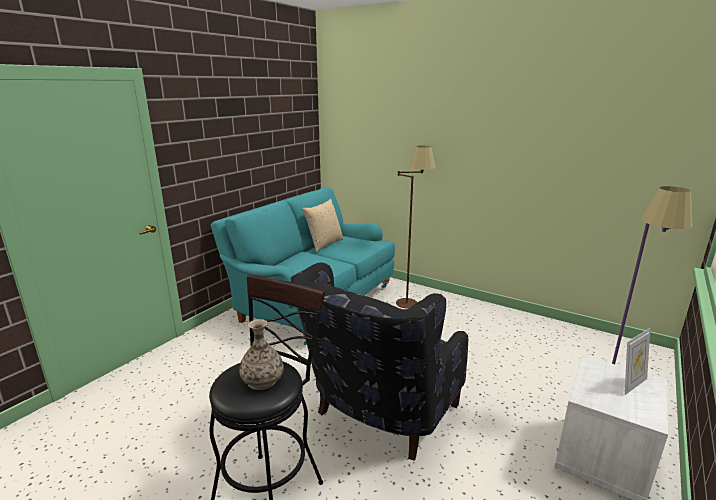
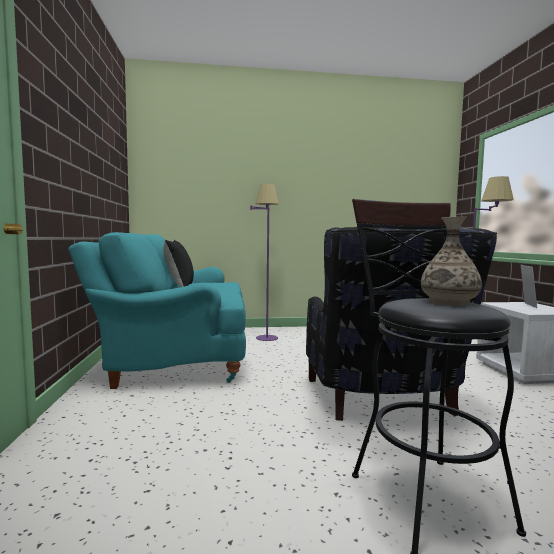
camera: 40 degrees left, 15 degrees down
beige pillow [303,199,343,252] -> black pillow [164,240,194,287]
brown floor lamp [396,145,436,309] -> purple floor lamp [250,184,279,341]

